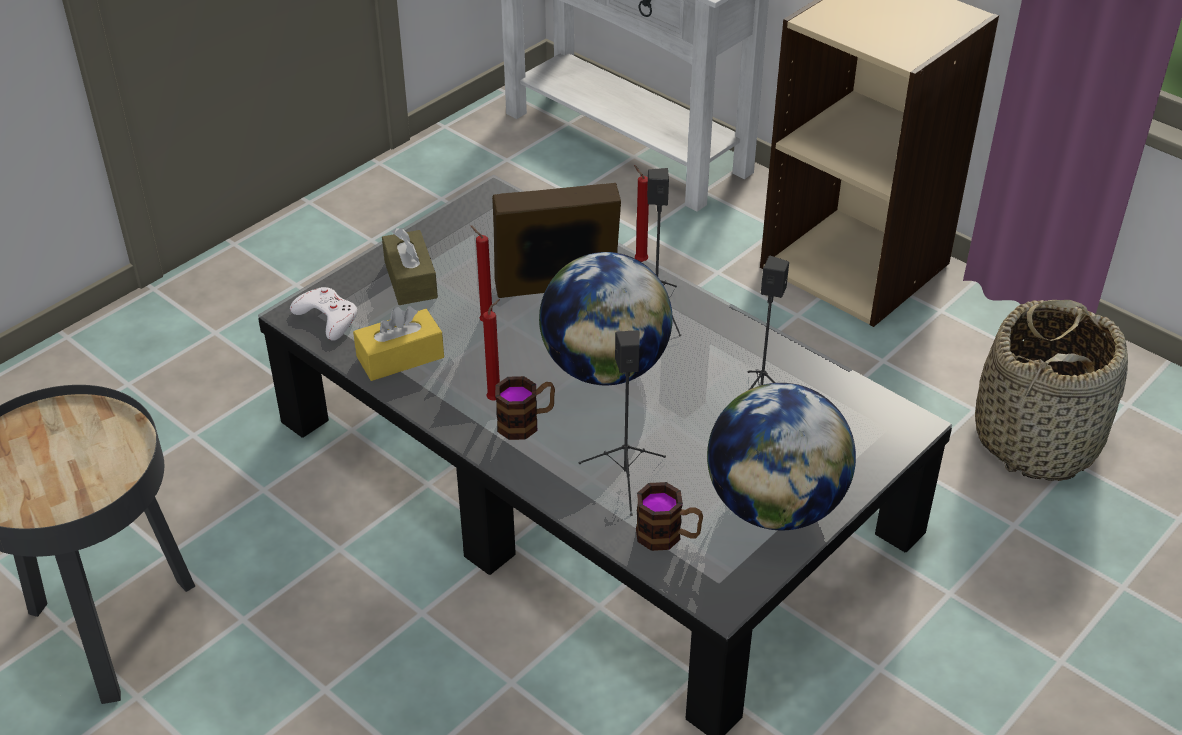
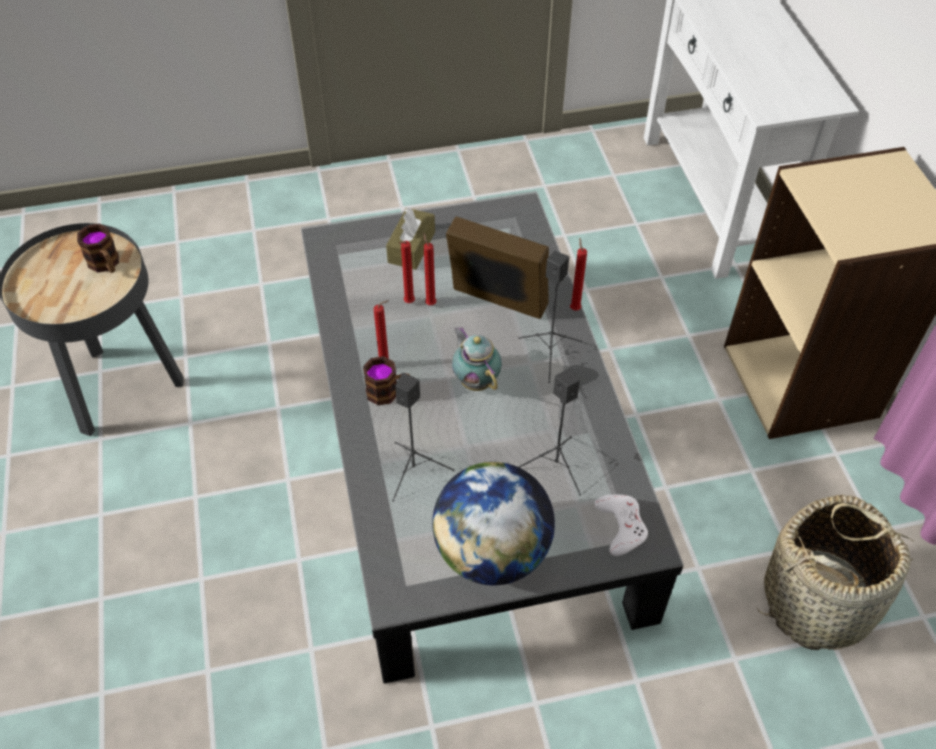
camera: 35 degrees right, 10 degrees up
white game controller [290,287,357,341] -> white game controller moved to [595,494,648,556]
yellow tissue box [353,306,444,381] -> none
globe [539,252,673,385] -> teapot [452,327,502,391]
mug [636,482,703,551] -> mug moved to [77,224,119,273]
none -> red candle [399,241,415,303]

